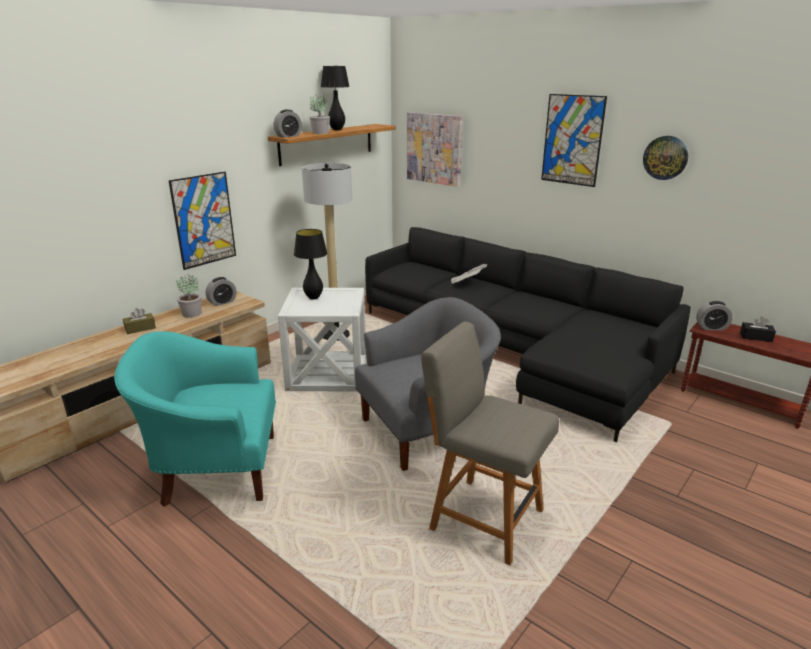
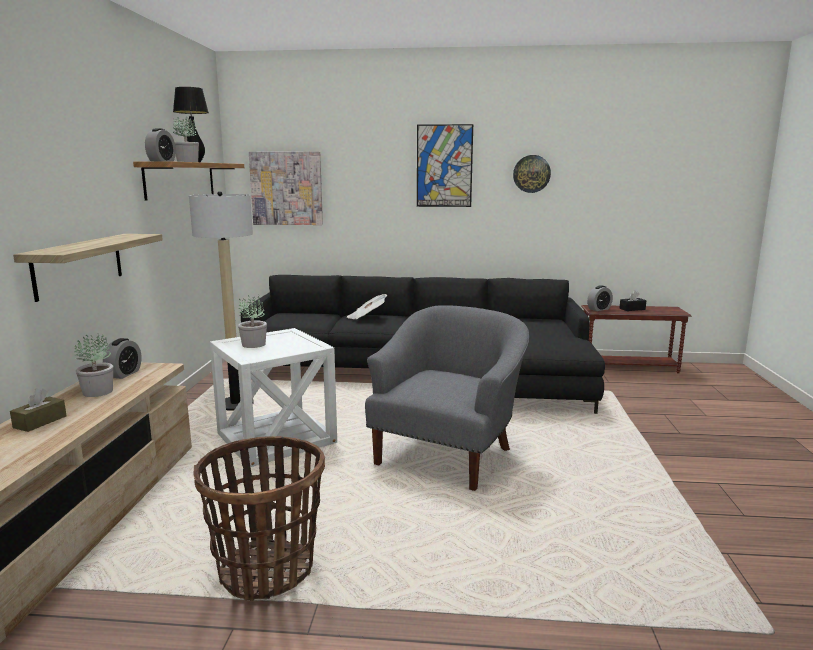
camera: 35 degrees left, 10 degrees down
turquoise armchair [114,331,276,507] -> basket [193,436,325,601]
picture [169,172,236,270] -> shelf [13,234,163,302]
black table lamp [294,229,327,300] -> potted plant [238,295,267,348]
grey chair [421,322,559,565] -> none

